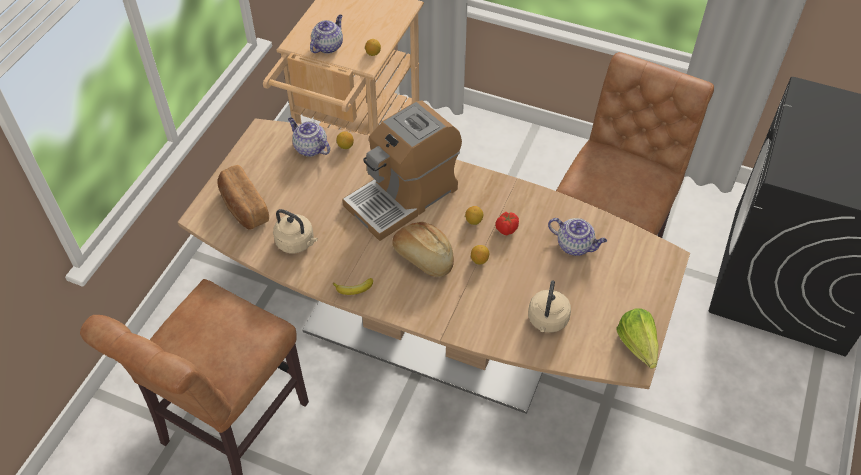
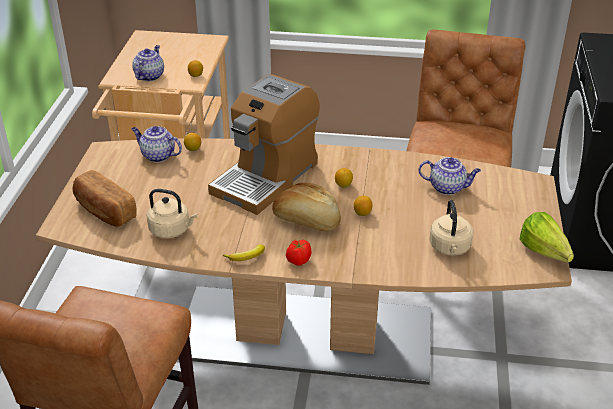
camera: 15 degrees left, 15 degrees down
tomato [495,212,519,235] -> tomato moved to [286,240,311,266]

